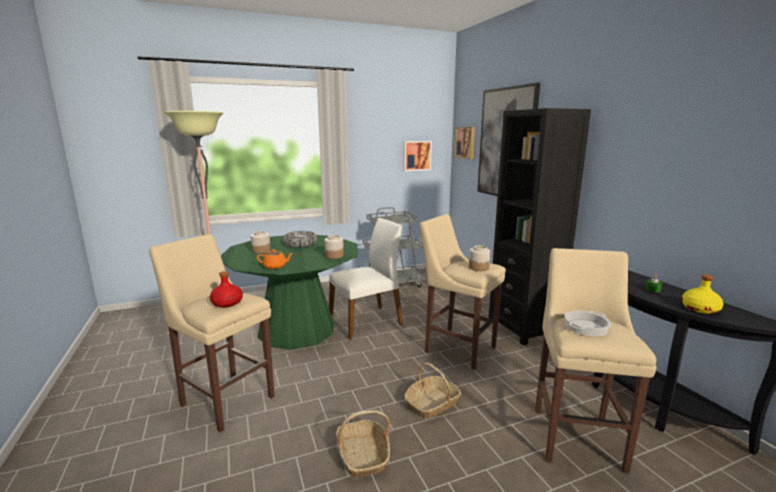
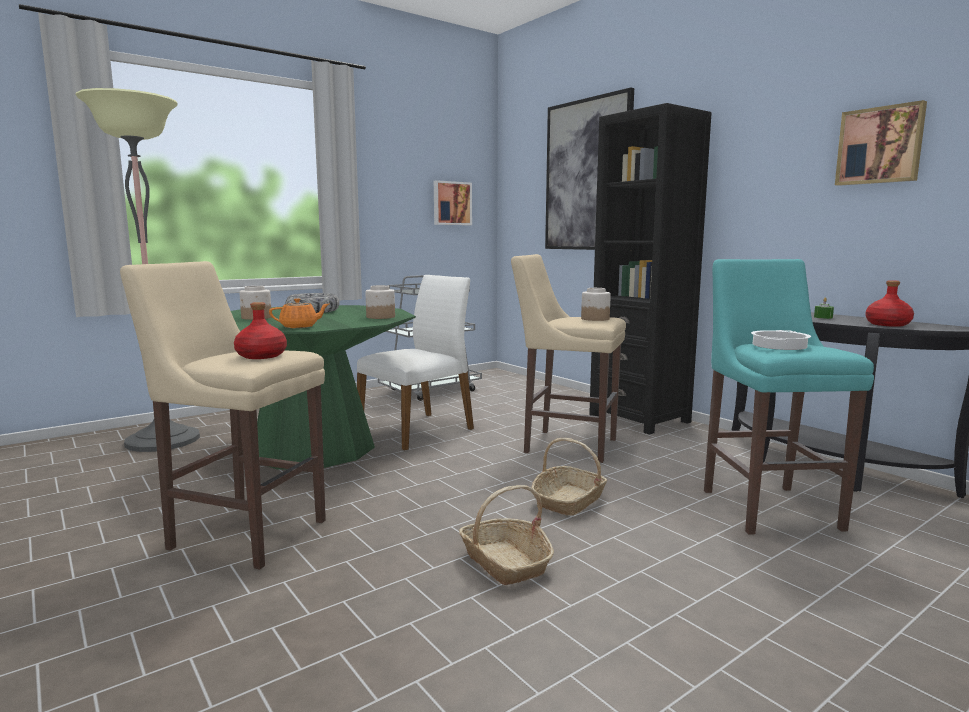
camera: 15 degrees left, 5 degrees down
picture [454,127,475,159] -> picture moved to [835,100,927,186]
beige stool [535,248,656,474] -> turquoise stool [704,259,874,535]
yellow bottle [682,274,724,314] -> red bottle [865,280,914,327]

